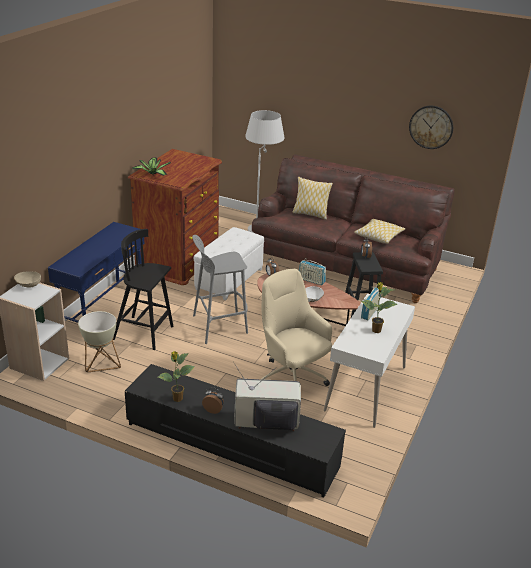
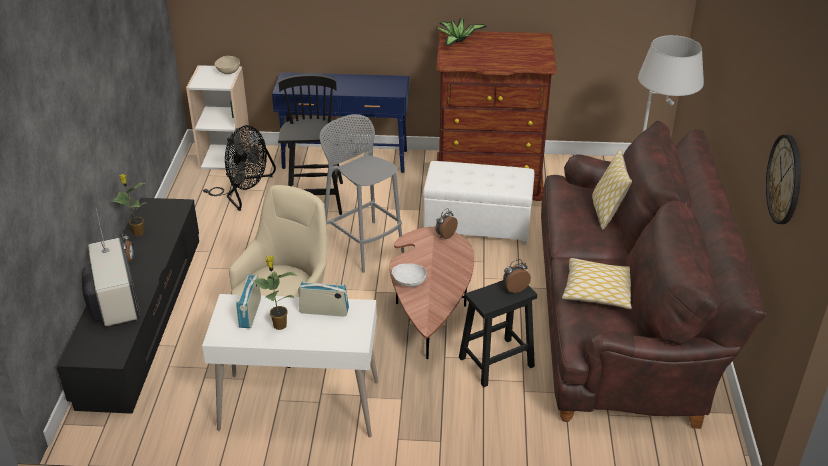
camera: 70 degrees right, 5 degrees up
planter [78,311,121,372] -> black fan [203,125,276,211]
radio [299,258,326,285] -> radio moved to [236,272,261,328]

